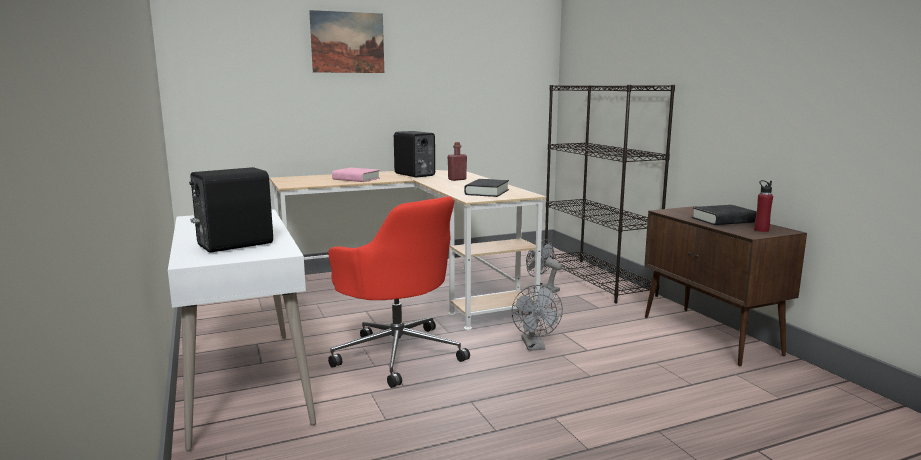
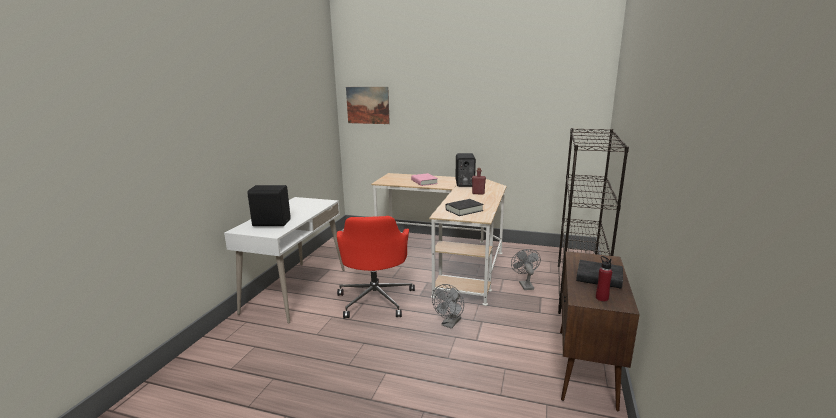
camera: 40 degrees right, 5 degrees up
picture [309,10,384,73] -> picture moved to [346,87,390,124]

